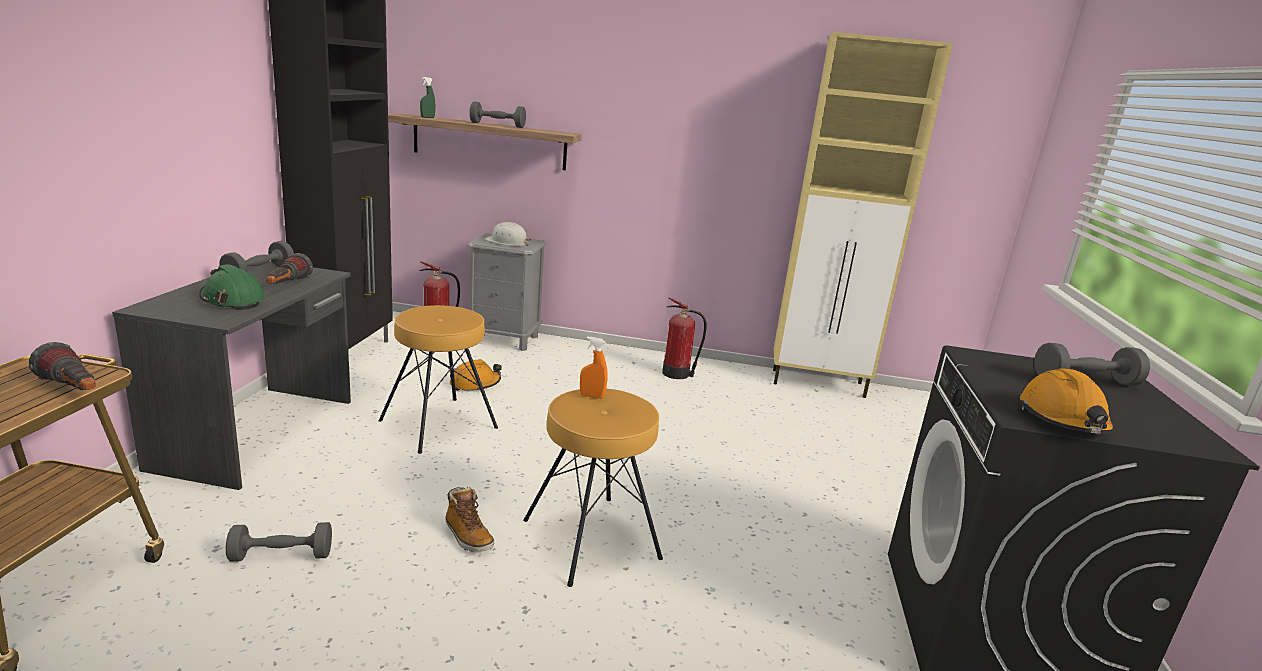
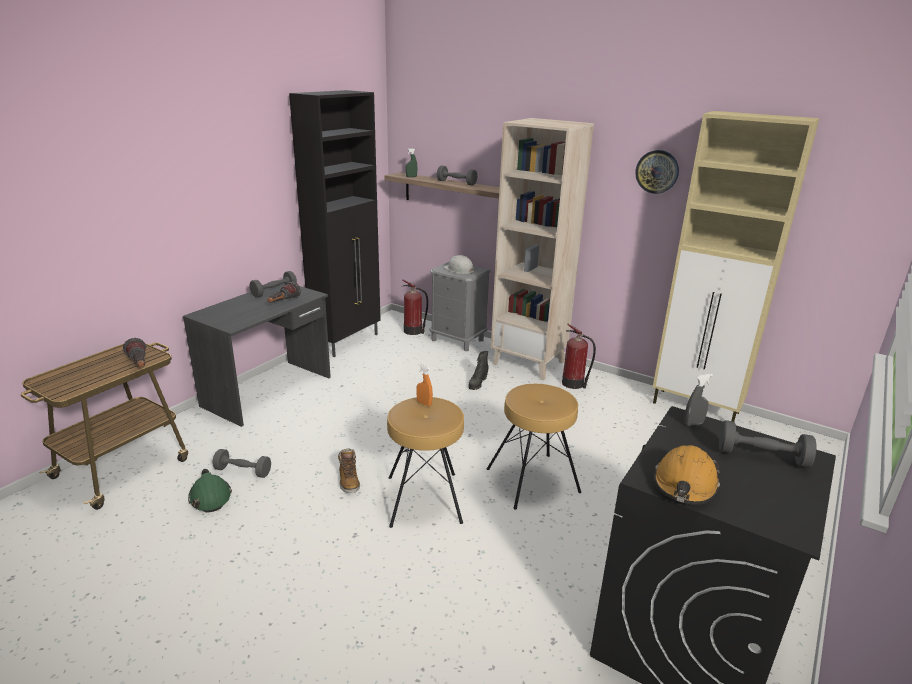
camera: 25 degrees right, 5 degrees up
green hard hat [199,264,265,310] -> green hard hat moved to [188,469,232,513]
brown stool [379,305,498,454] -> brown stool moved to [487,384,581,509]
orange hard hat [450,359,502,391] -> none
none -> black boot [468,351,489,390]
none -> beige bookcase [491,118,594,380]
none -> wall clock [635,150,679,194]
none -> grey spray bottle [684,374,713,426]

